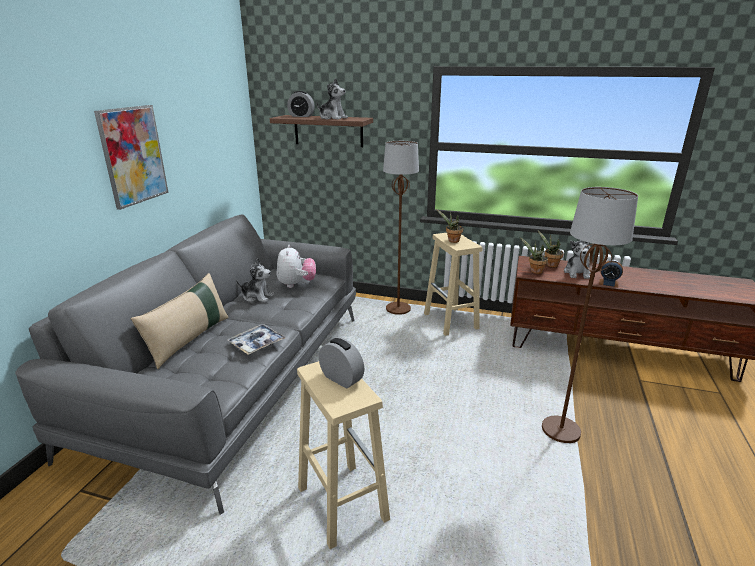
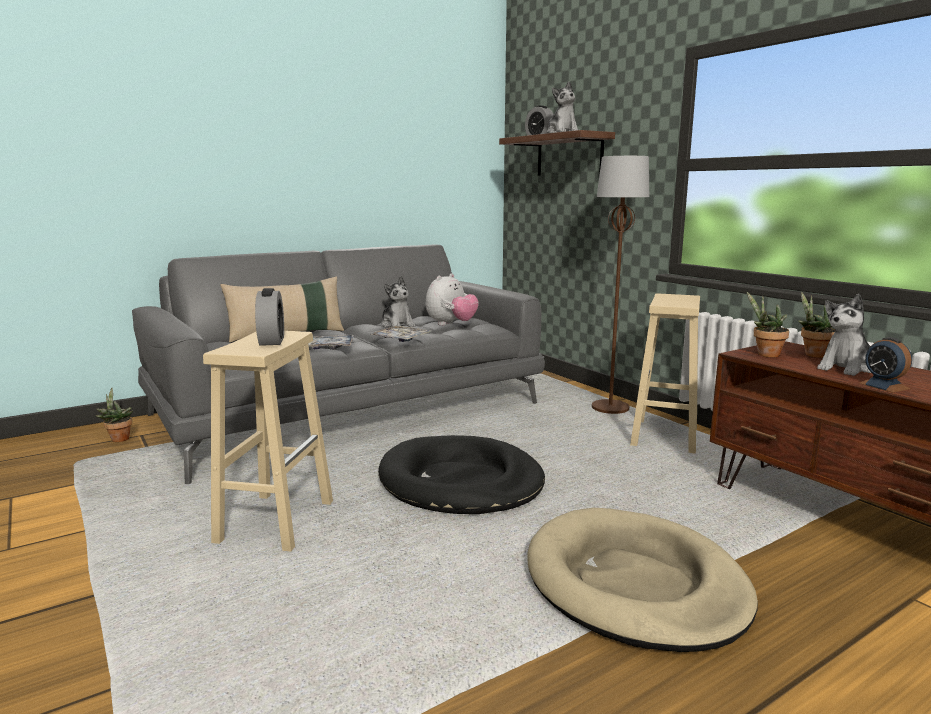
camera: 40 degrees right, 10 degrees down
picture [94,105,169,210] -> none
potted plant [436,209,463,243] -> potted plant moved to [95,388,133,442]
brown floor lamp [542,187,638,443] -> beige dog bed [528,508,758,652]
none -> tray [370,326,432,342]
none -> black dog bed [378,435,545,514]

